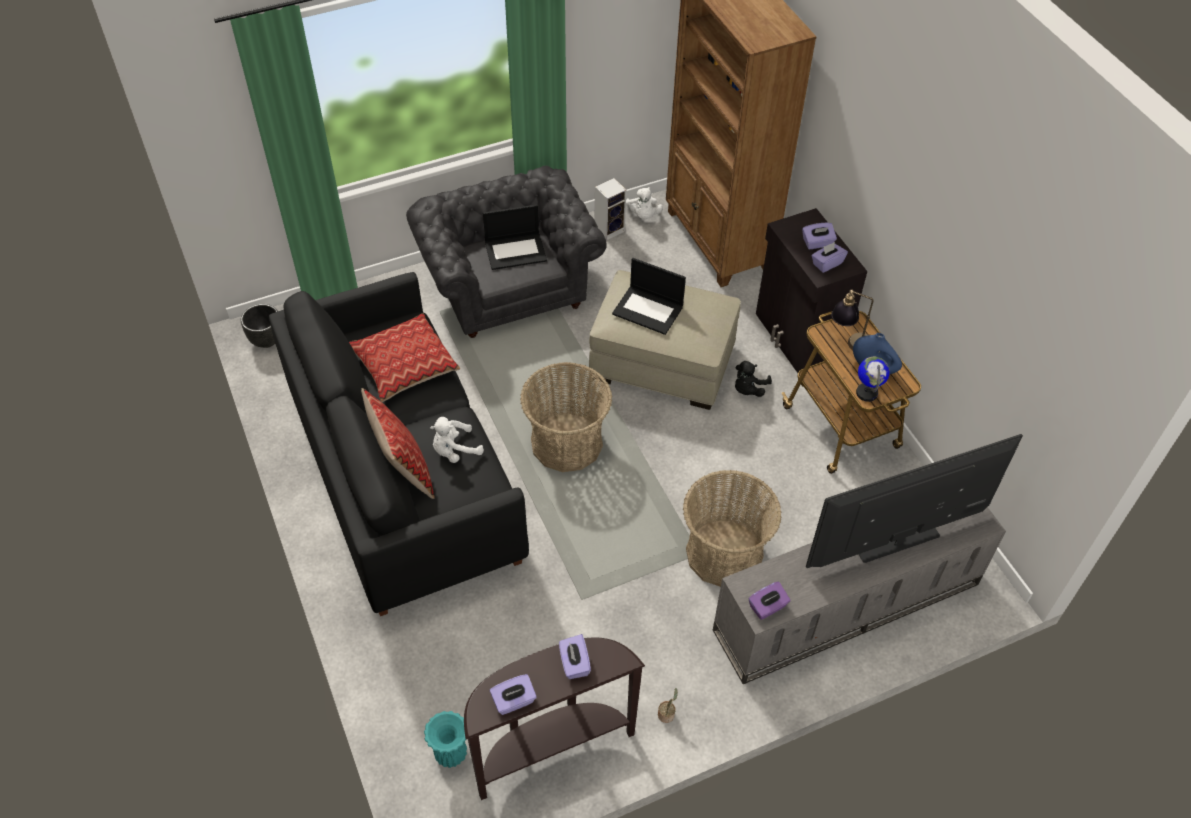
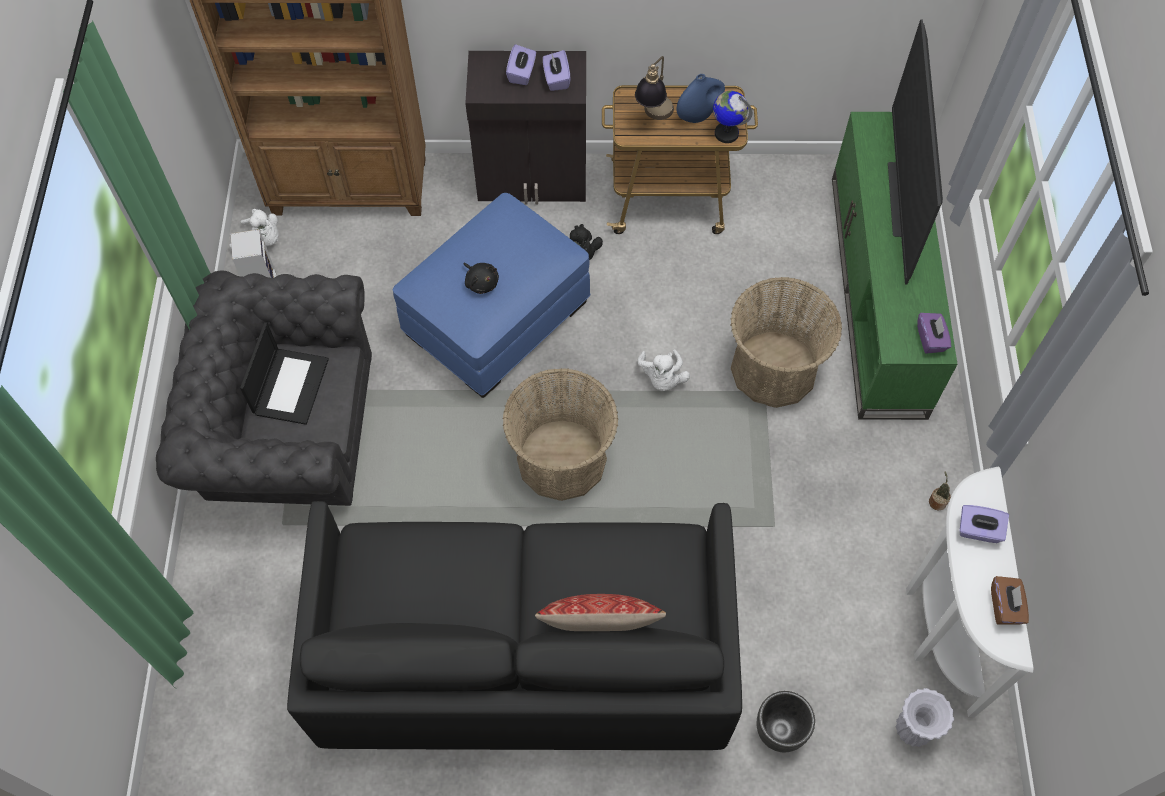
camera: 65 degrees left, 10 degrees up
black planter [241,304,278,348] -> black planter moved to [757,691,815,753]
pillow [349,313,460,402] -> none
turquoise vase [424,711,467,768] -> white vase [896,688,954,747]
white plush toy [430,417,484,463] -> white plush toy moved to [637,350,690,391]
brown console table [464,637,645,800] -> white console table [906,467,1033,717]
purple tissue box [490,674,537,715] -> brown tissue box [991,576,1029,625]
beige ottoman [589,270,741,410] -> blue ottoman [392,193,590,398]
laptop [612,258,686,335] -> black plush toy [463,262,499,294]
grey tv stand [713,507,1006,684] -> green tv stand [832,112,957,420]

